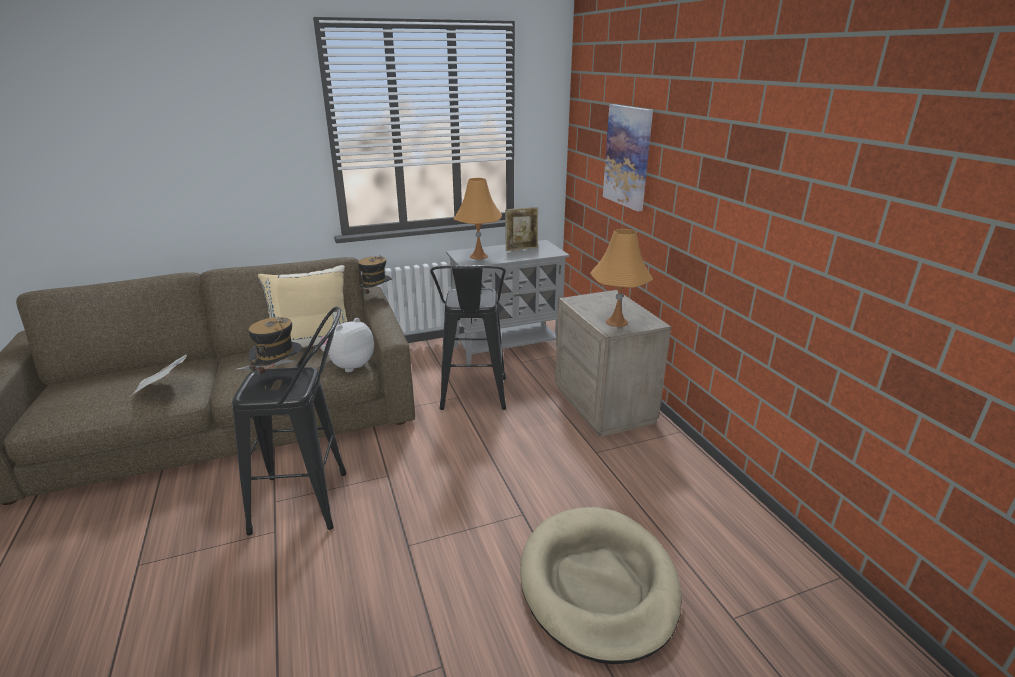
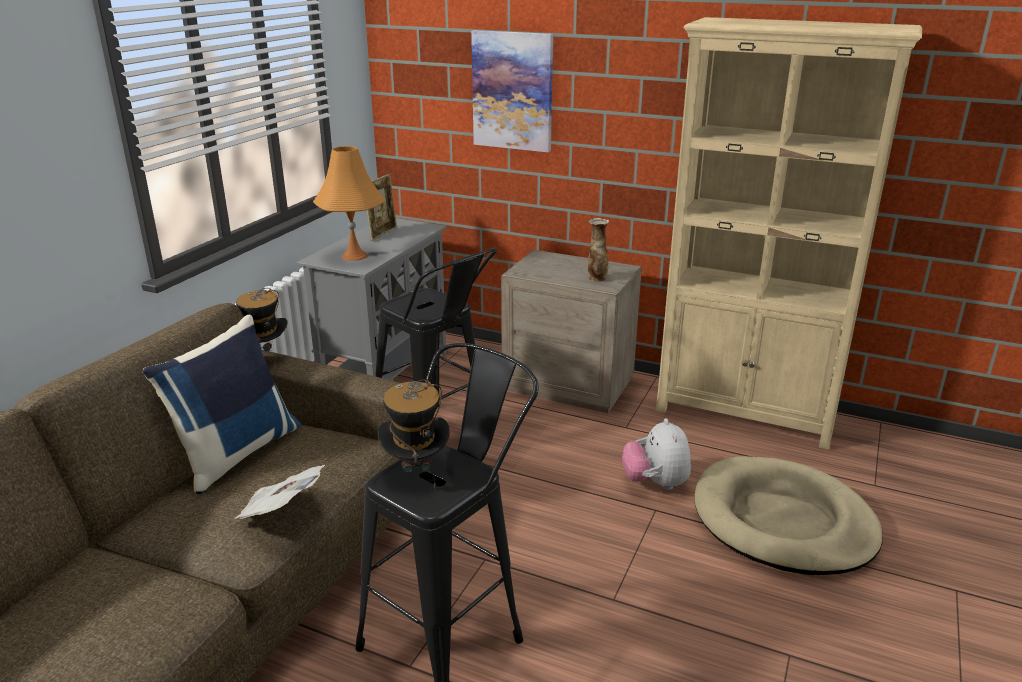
camera: 45 degrees left, 0 degrees up
newspaper [131,355,187,395] -> none
beige pillow [258,265,347,348] -> blue pillow [142,315,301,495]
plush toy [319,318,374,372] -> plush toy moved to [622,418,691,490]
orange table lamp [590,229,653,327] -> vase [588,218,609,282]
none -> beige bookcase [656,17,922,450]

